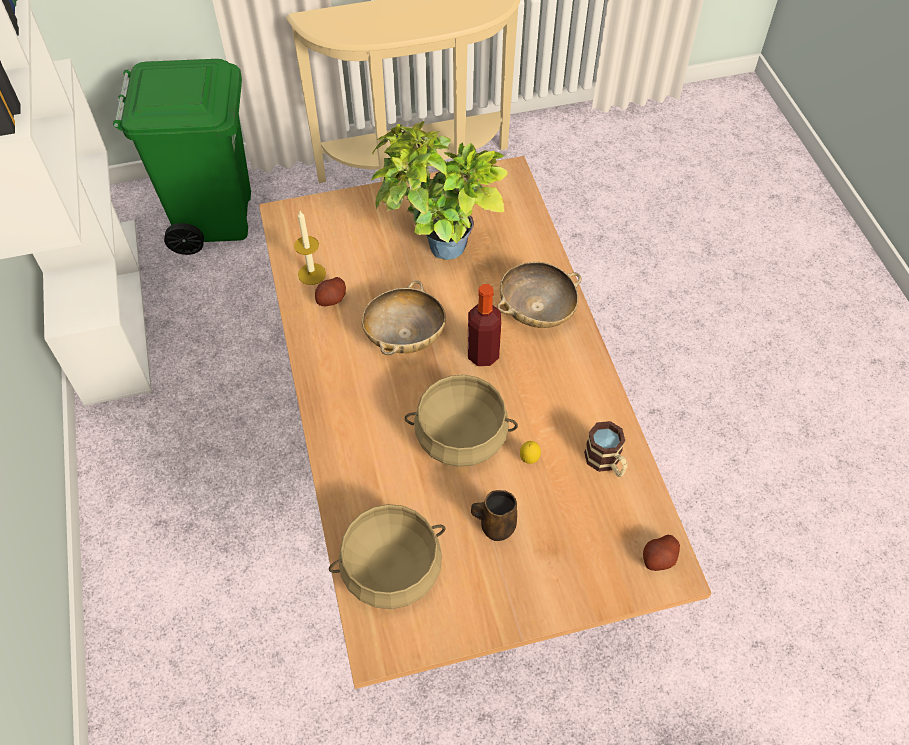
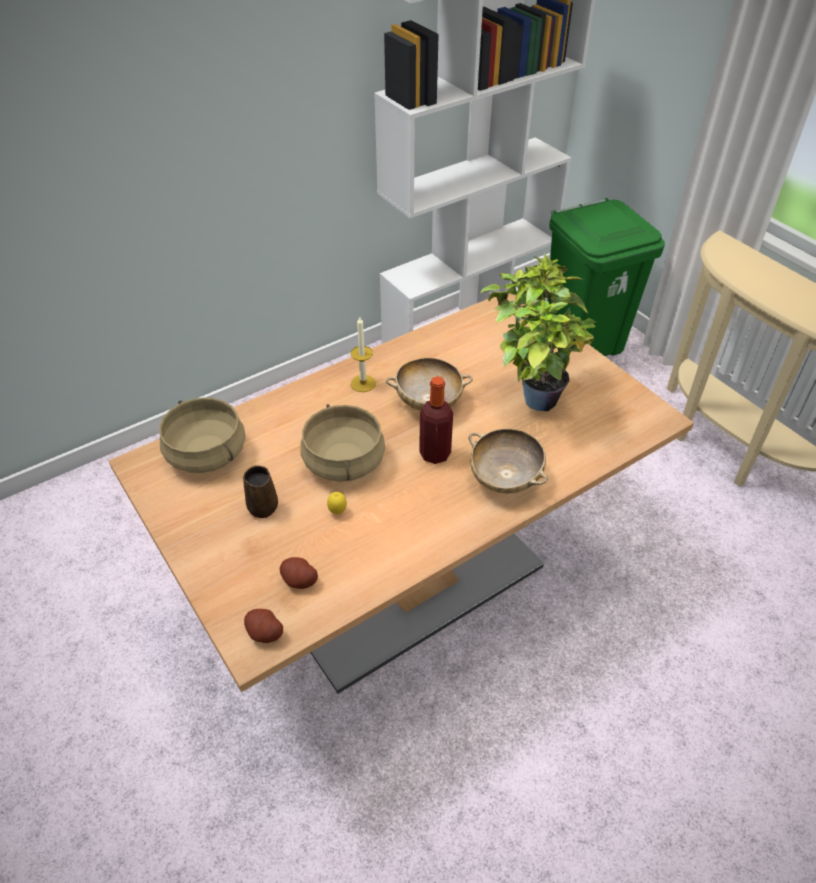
camera: 70 degrees right, 10 degrees down
candle [294,211,326,285] -> candle moved to [351,317,376,392]
potato [315,277,346,306] -> potato moved to [280,557,318,589]
mug [584,421,627,477] -> none

